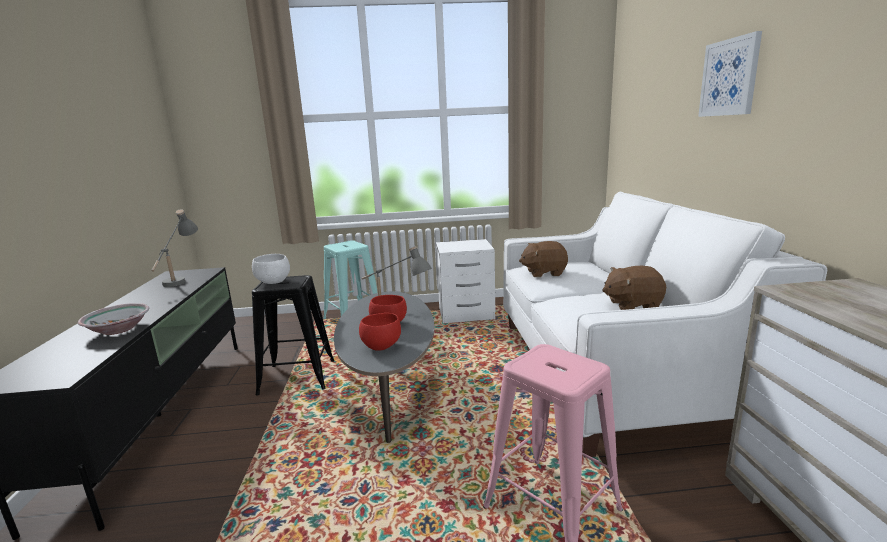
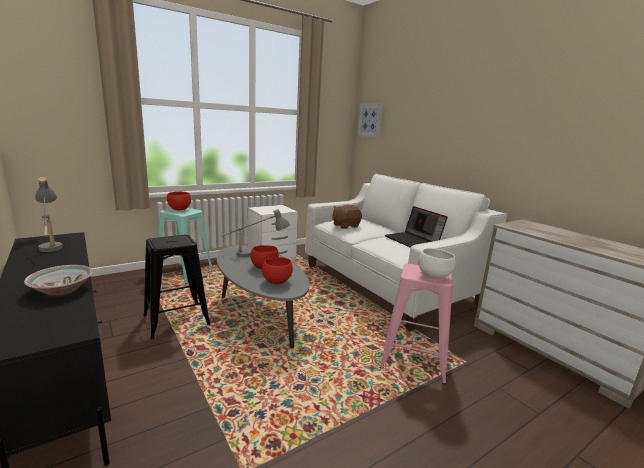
camera: 30 degrees left, 0 degrees up
white bowl [252,254,290,284] -> white bowl moved to [418,248,456,279]
brown plush toy [602,266,666,310] -> laptop [385,206,448,248]
picture [698,31,762,117] -> picture moved to [358,103,383,137]
none -> red bowl [167,192,191,210]

